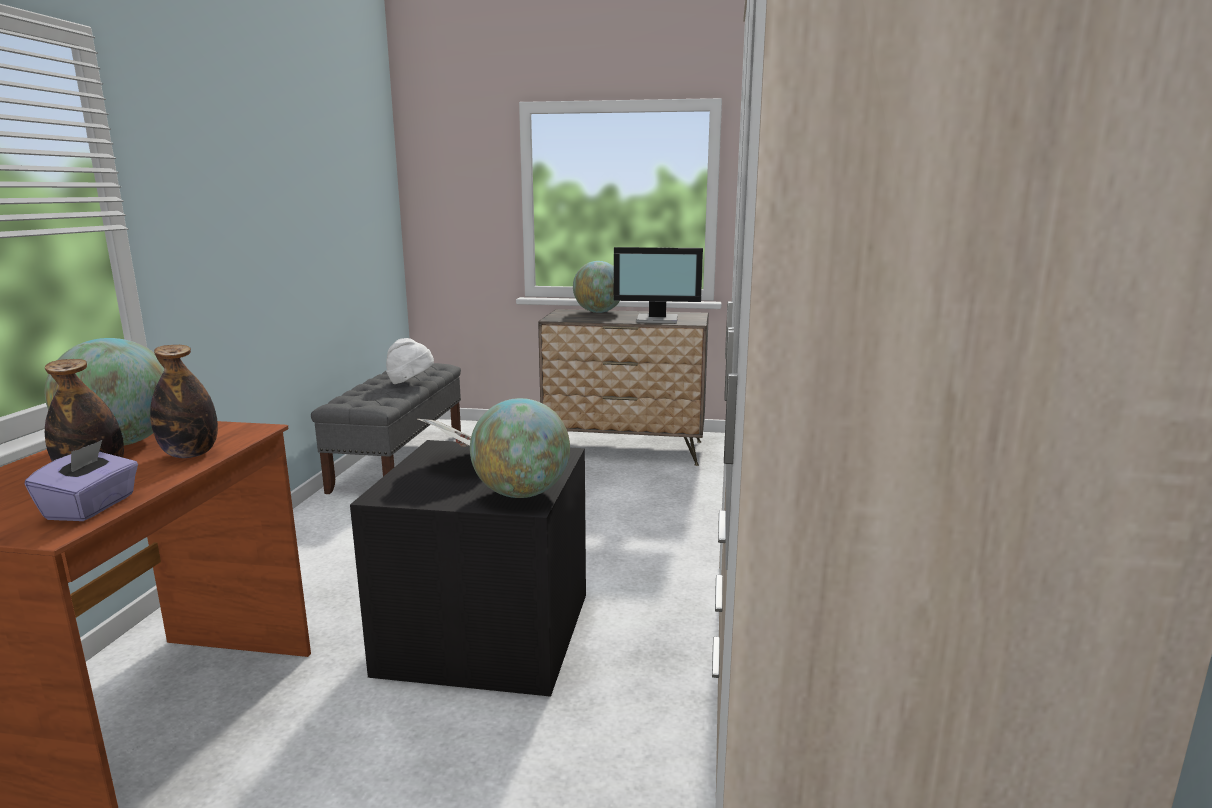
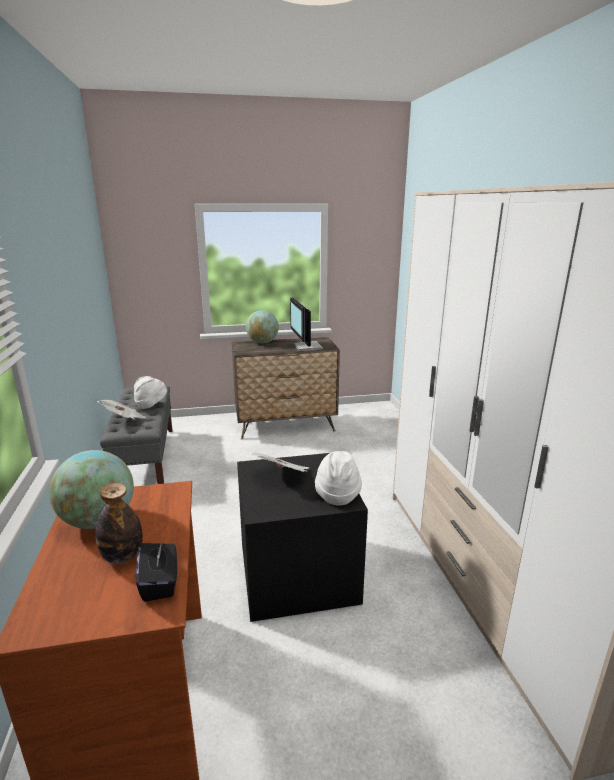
camera: 20 degrees left, 5 degrees up
purple tissue box [25,440,138,521] -> black tissue box [136,538,177,602]
bottle [150,345,218,458] -> none
globe [470,398,570,498] -> white hat [315,451,362,505]
monitor [614,247,703,323] -> monitor turned 90 degrees clockwise [290,298,323,351]
none -> newspaper [97,400,146,419]

